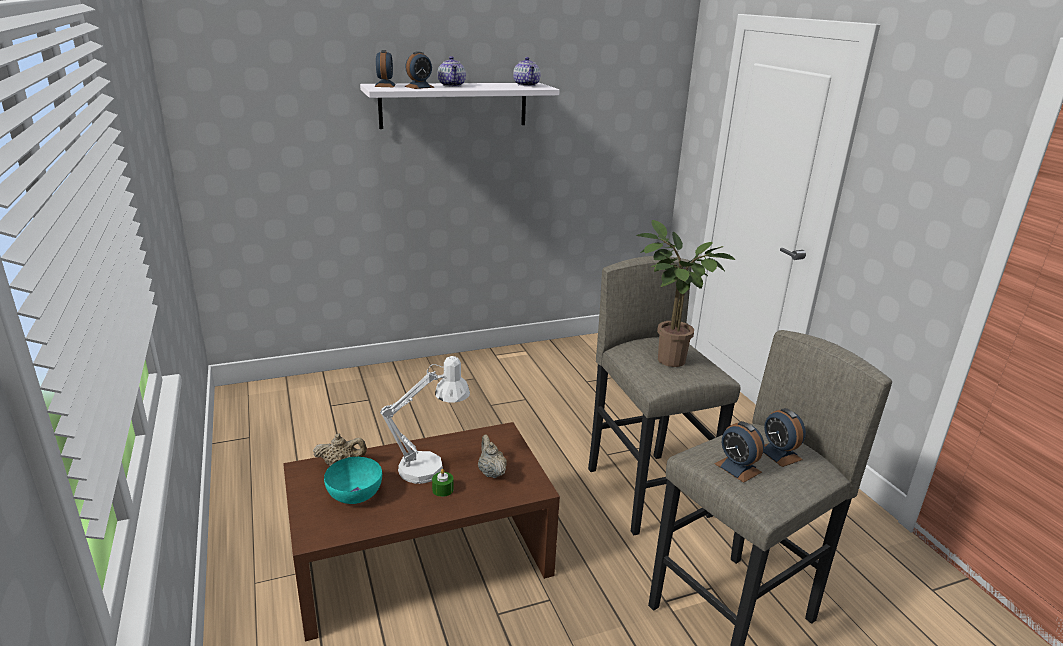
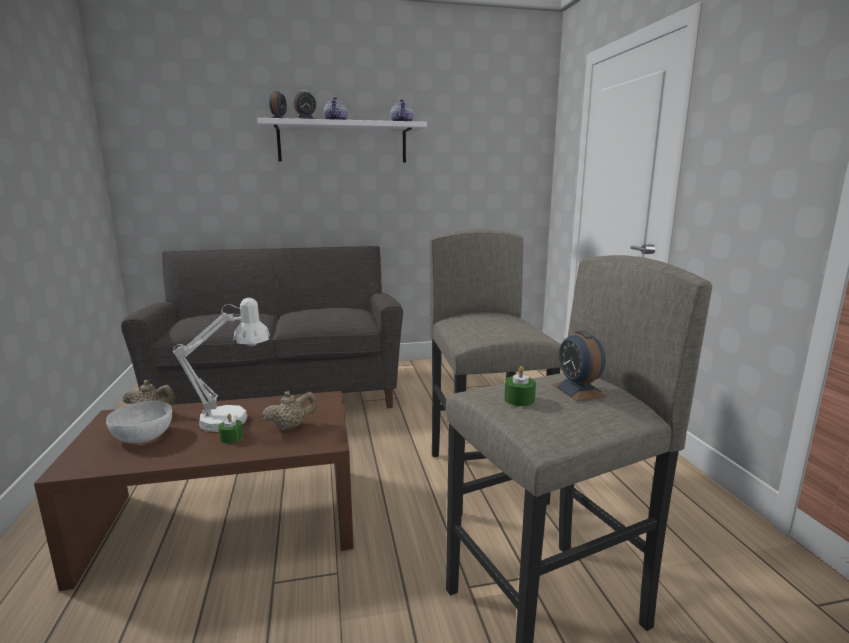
camera: 10 degrees right, 10 degrees down
turquoise bowl [324,457,382,504] -> white bowl [106,401,172,443]
beige teapot [478,434,507,478] -> beige teapot turned 75 degrees clockwise [262,391,317,431]
potted plant [636,220,735,367] -> none
alarm clock [714,421,765,483] -> green candle [504,366,536,406]
none -> grey sofa [121,246,403,408]

